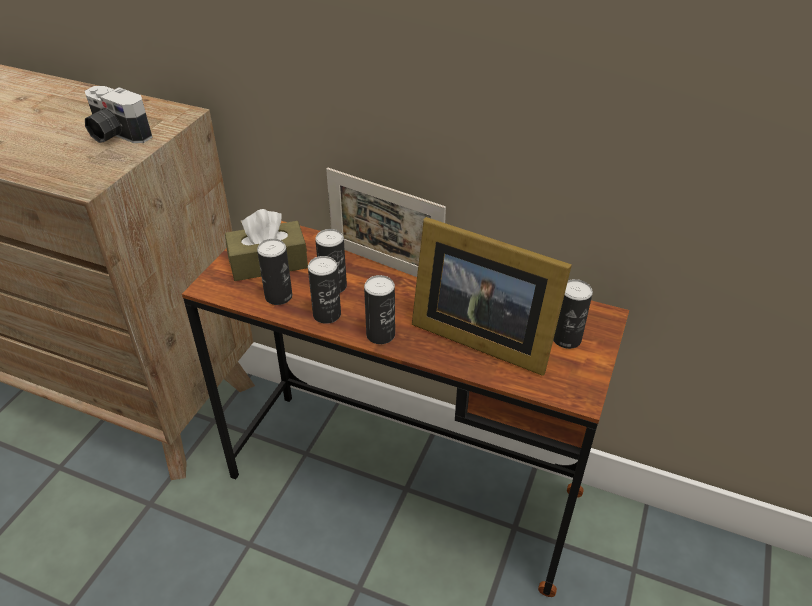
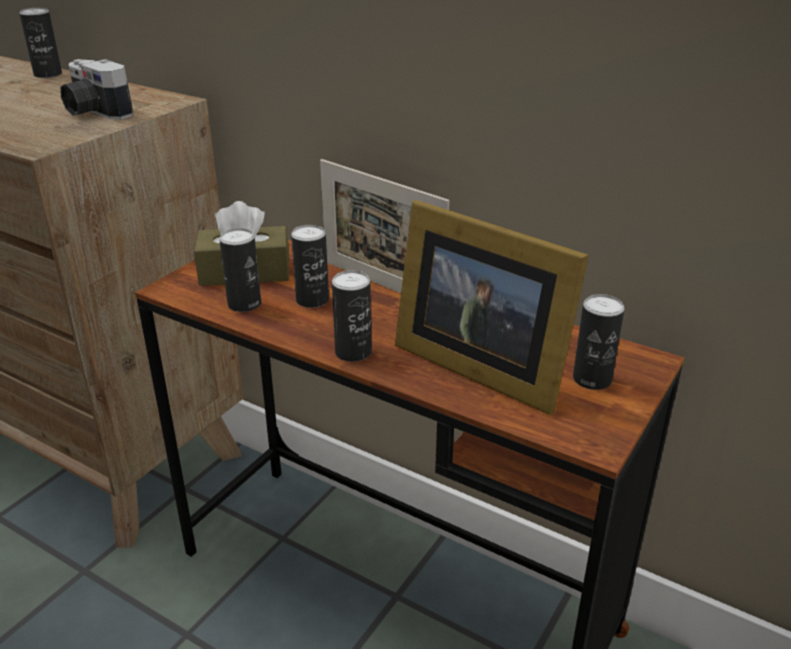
camera: 10 degrees right, 10 degrees down
can [308,256,341,324] -> can moved to [20,8,62,78]

